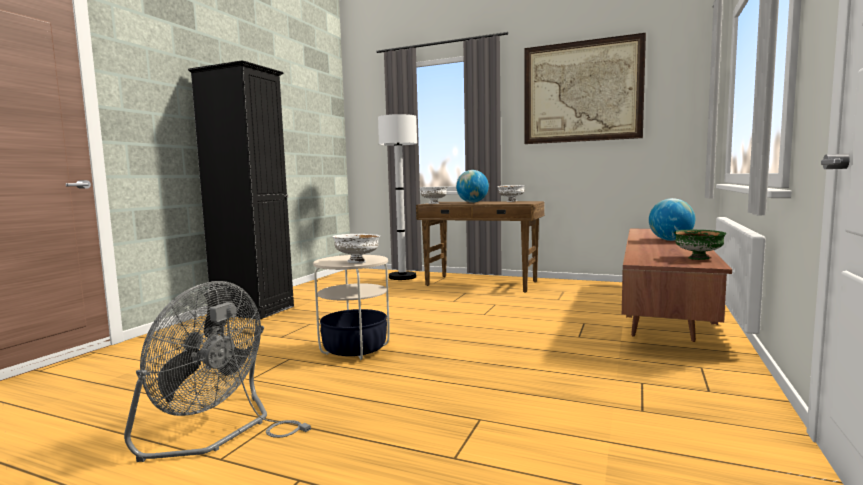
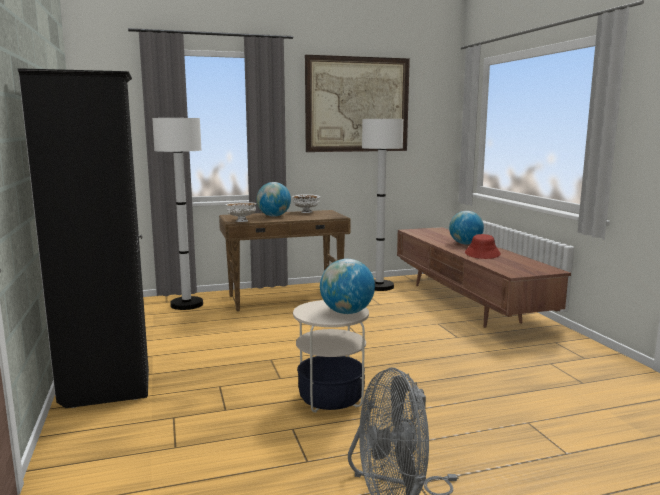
camera: 40 degrees left, 5 degrees up
white bowl [332,234,380,263] -> globe [320,259,375,314]
green bowl [674,230,726,260] -> none
none -> white floor lamp [362,118,403,291]
none -> red hat [465,234,501,259]

